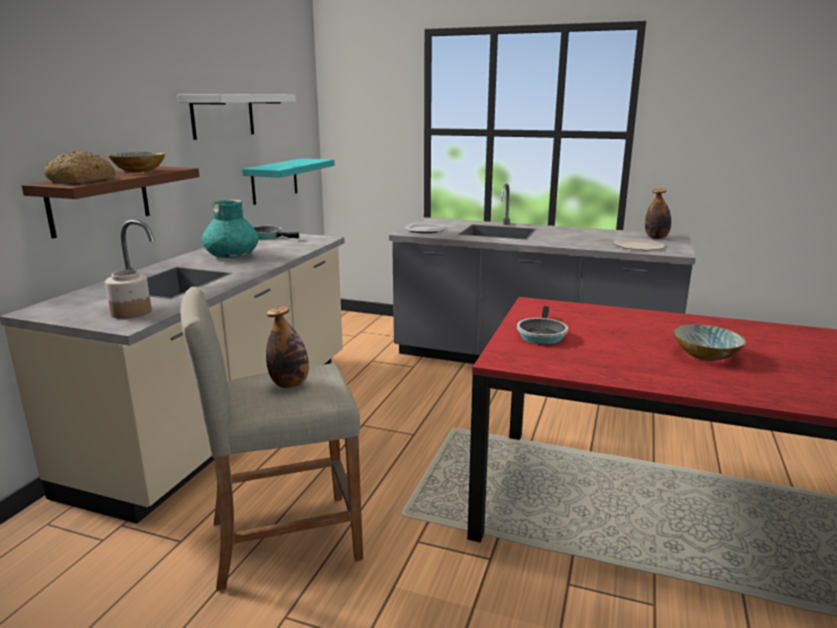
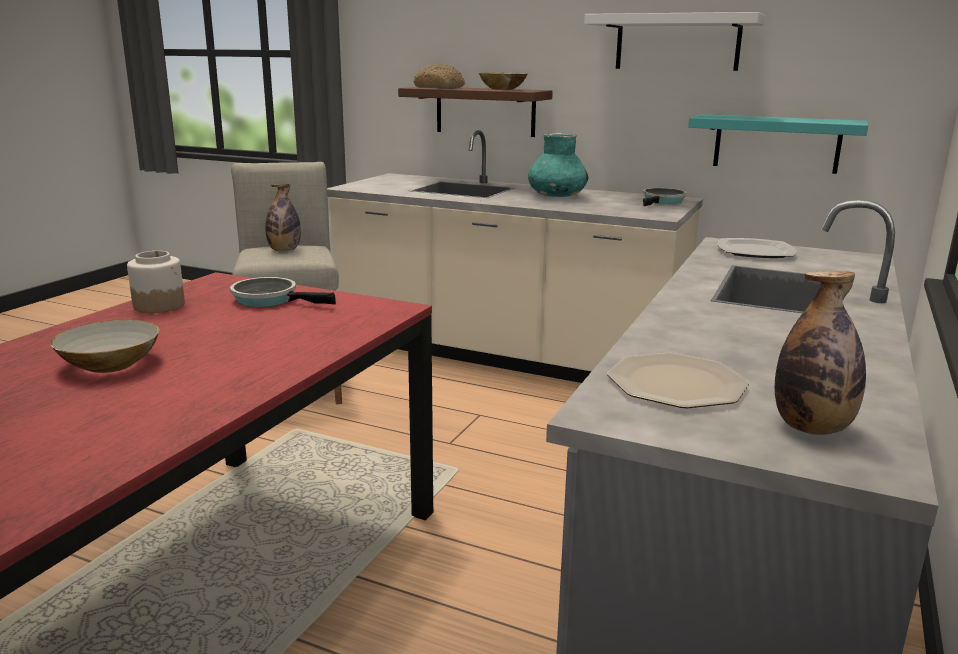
camera: 95 degrees right, 0 degrees up
jar [105,270,152,319] -> jar moved to [127,251,185,313]

